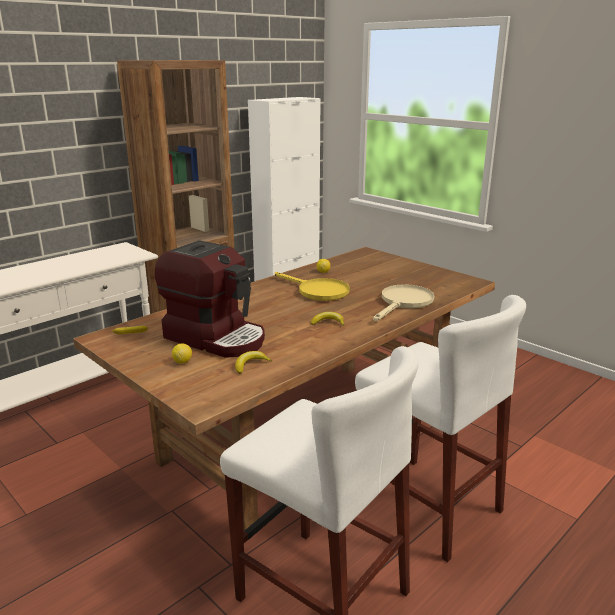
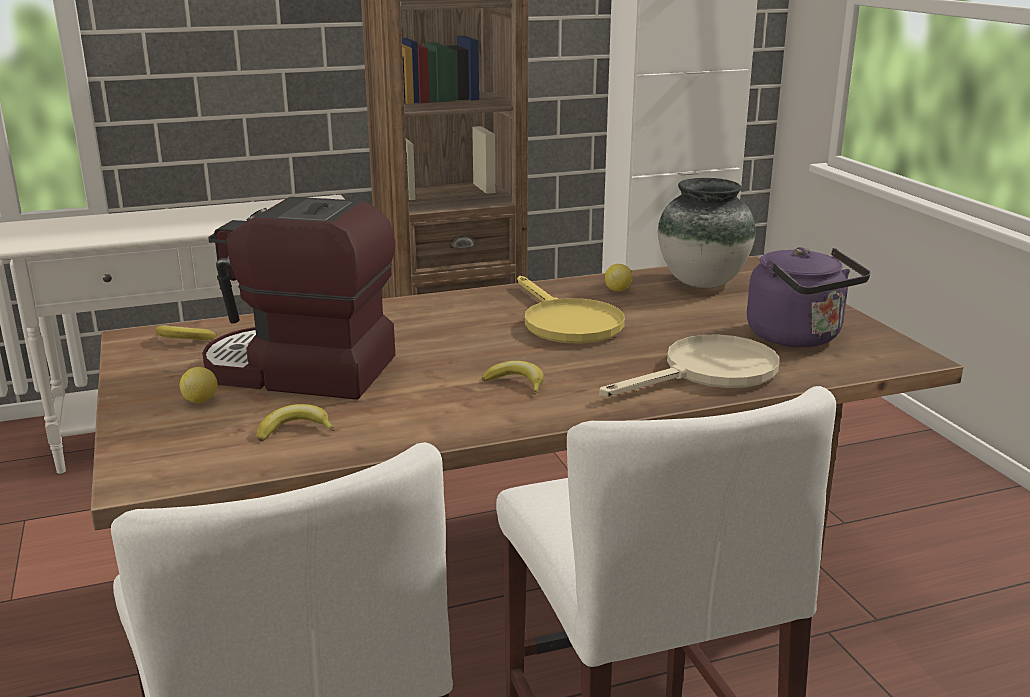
camera: 25 degrees right, 0 degrees up
coffee machine [154,240,265,358] -> coffee machine turned 135 degrees clockwise [202,197,395,400]
none -> vase [658,178,755,288]
none -> purple kettle [747,247,870,347]

